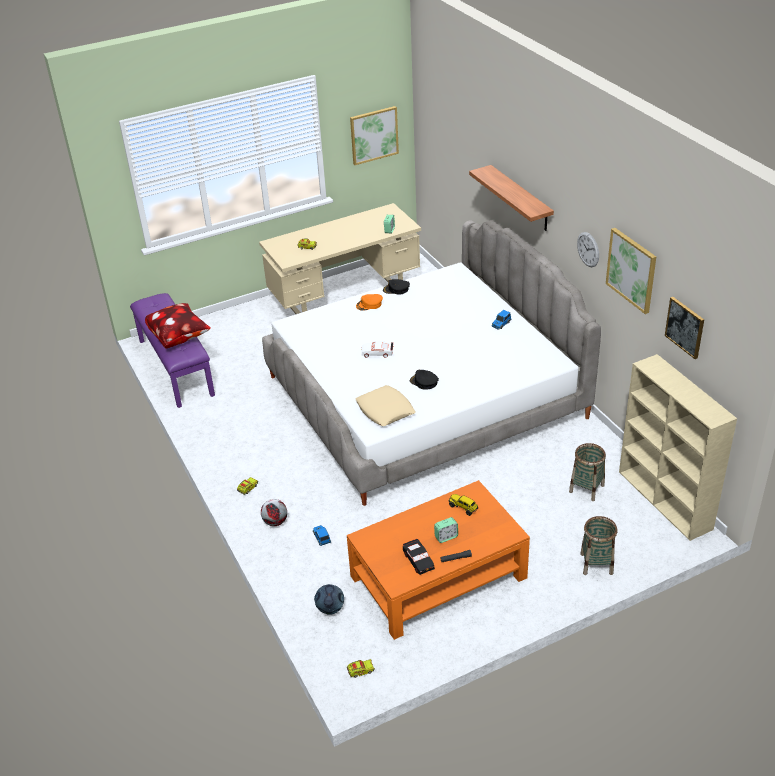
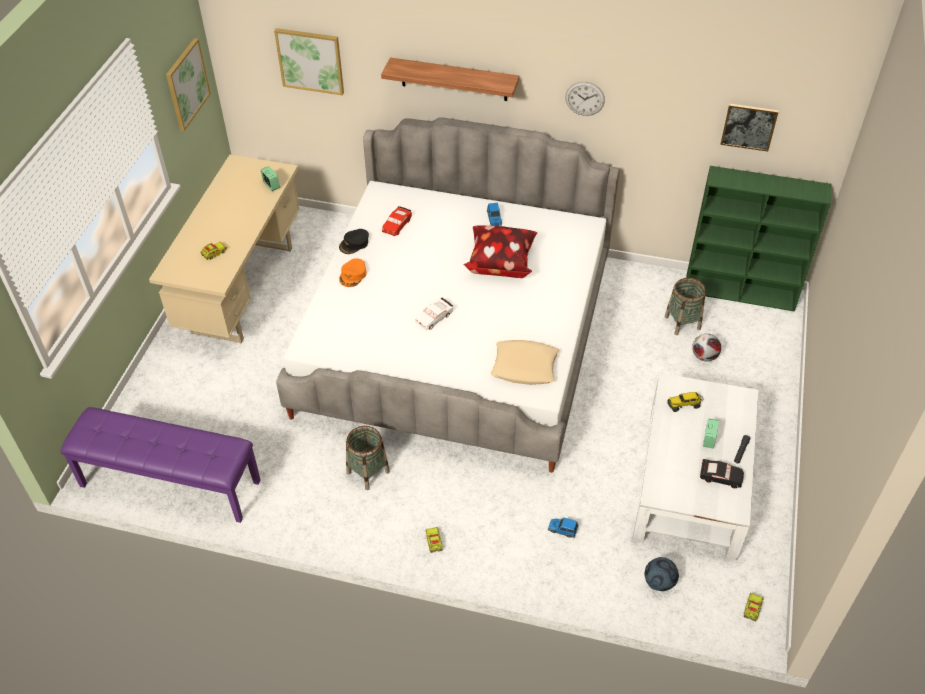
camera: 50 degrees left, 10 degrees up
pillow [145,303,211,348] -> pillow moved to [463,225,537,278]
football [261,499,287,526] -> football moved to [692,334,721,361]
orange coffee table [347,480,530,640] -> white coffee table [632,373,758,562]
black cap [410,370,439,390] -> none
basket [580,516,617,575] -> basket moved to [346,426,390,490]
picture [606,228,656,314] -> picture moved to [274,28,344,95]
beige bookcase [619,354,737,541] -> green bookcase [686,166,831,312]
none -> red toy car [382,206,412,236]

